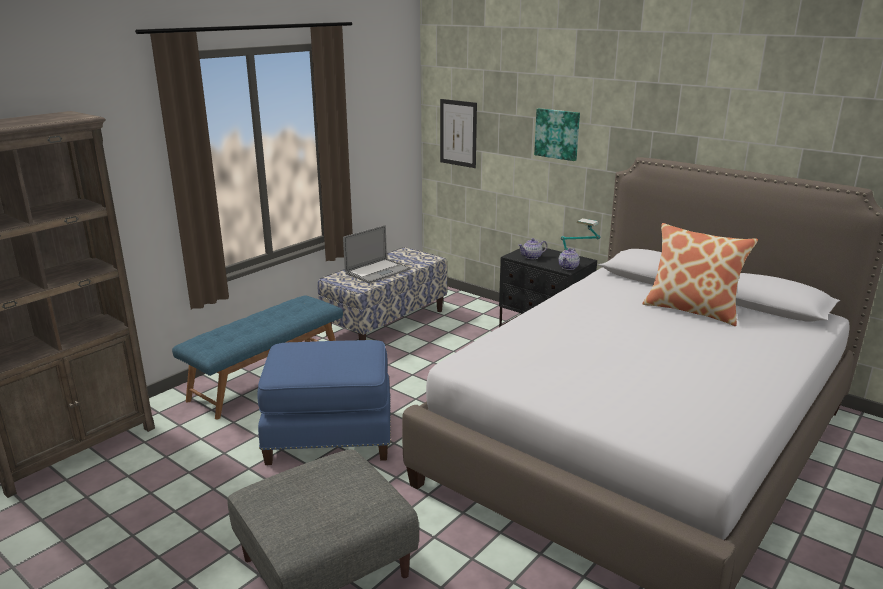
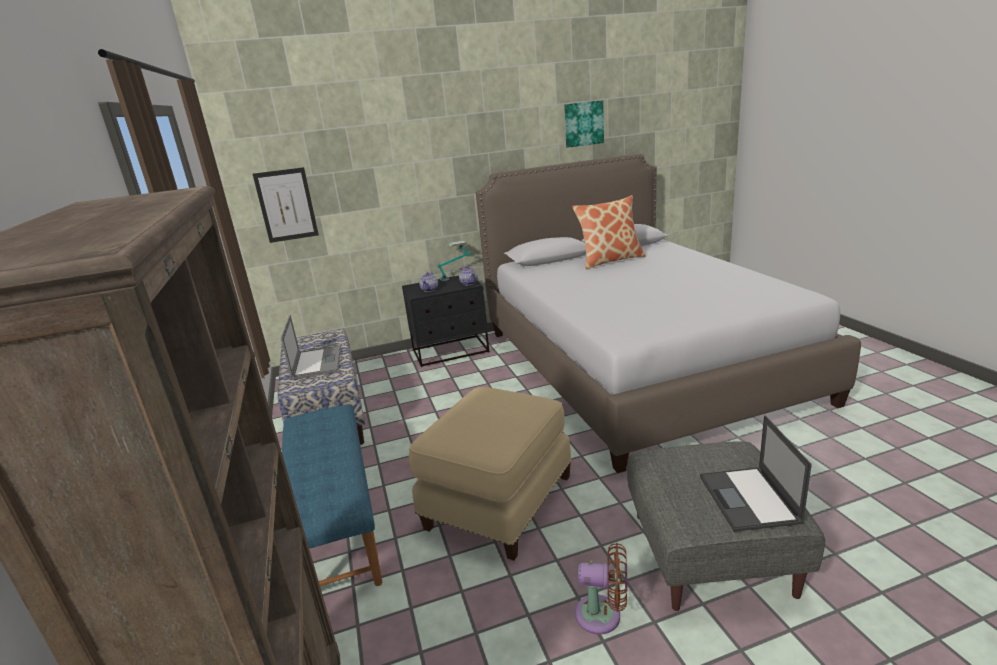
camera: 55 degrees left, 0 degrees up
blue ottoman [257,340,391,465] -> beige ottoman [409,387,572,561]
picture [534,108,580,161] -> picture moved to [564,100,604,148]
none -> brown fan [575,543,627,635]
none -> laptop [700,415,812,532]

